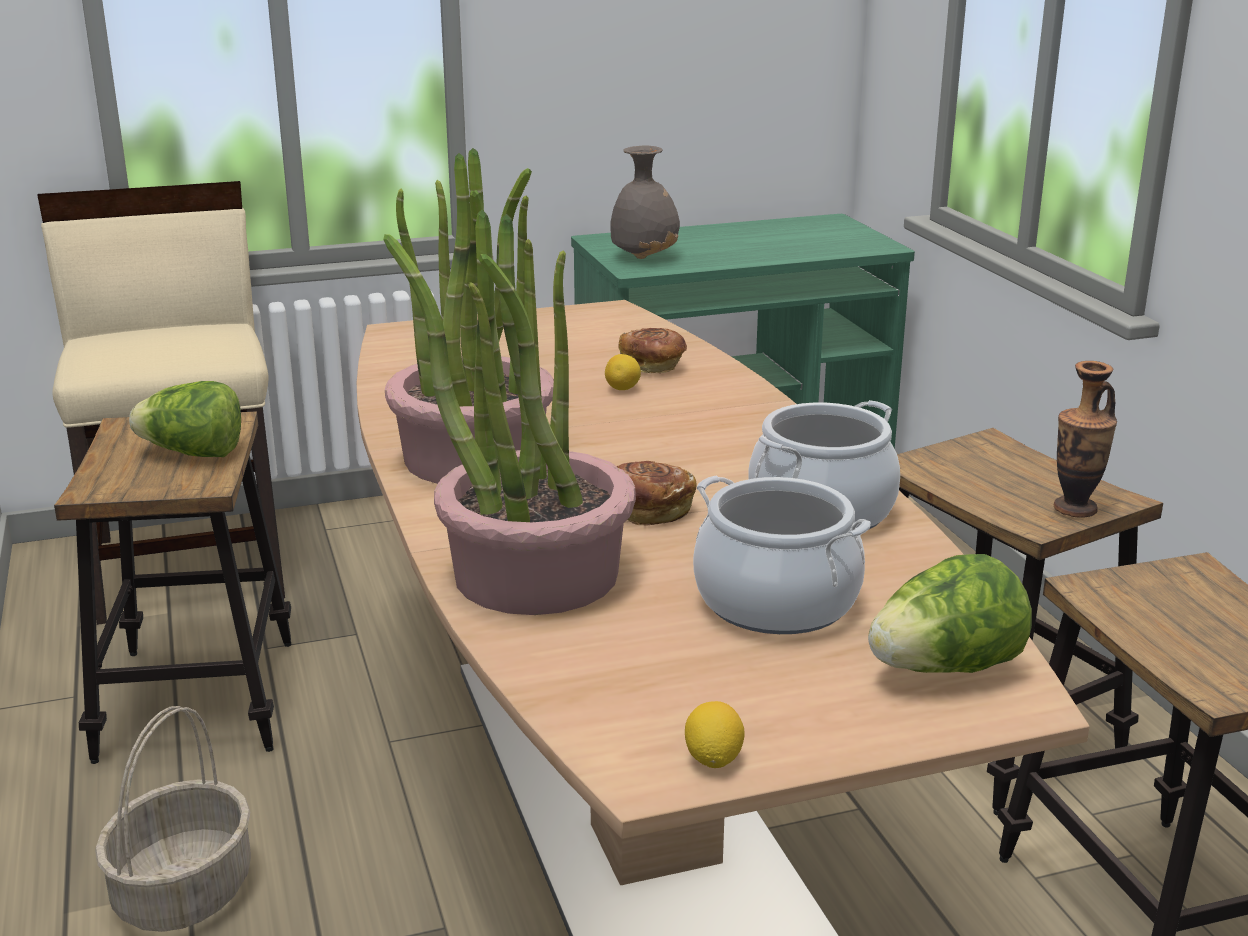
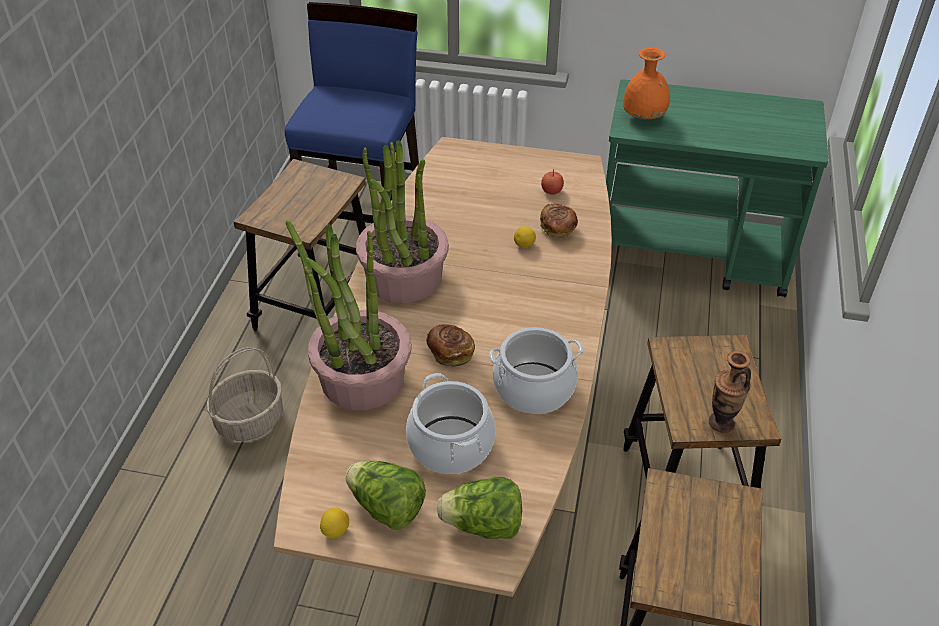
camera: 30 degrees right, 20 degrees up
beige chair [38,181,285,625] -> blue chair [285,2,419,223]
lettuce [129,381,241,457] -> lettuce moved to [345,461,426,530]
grey vase [610,146,680,259] -> orange vase [623,48,670,120]
none -> apple [541,169,564,194]

